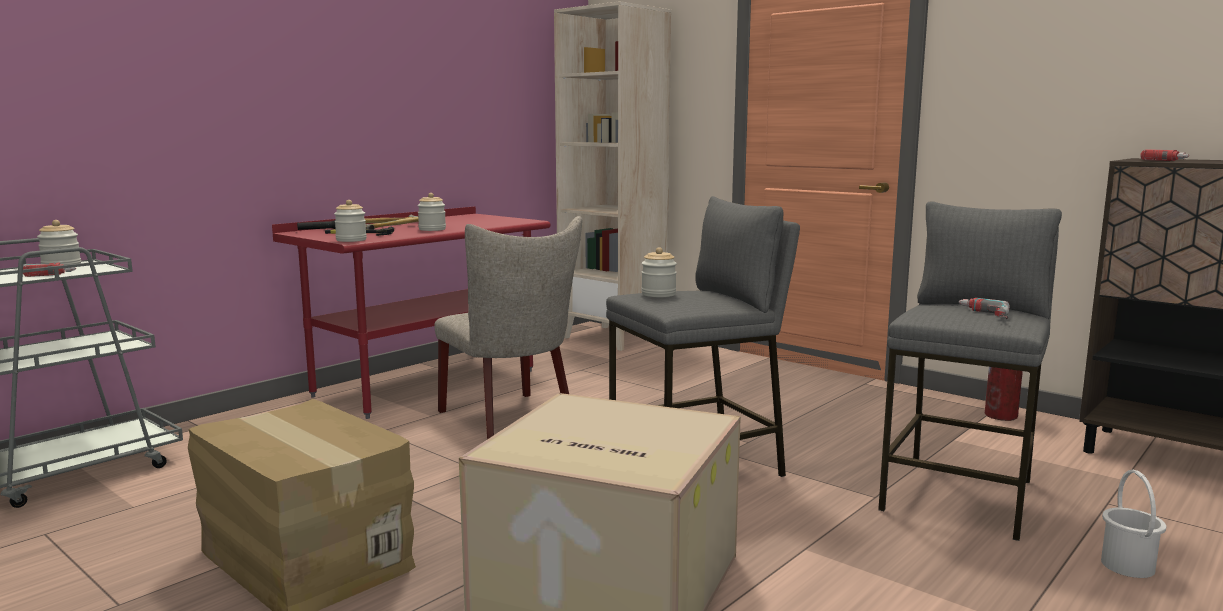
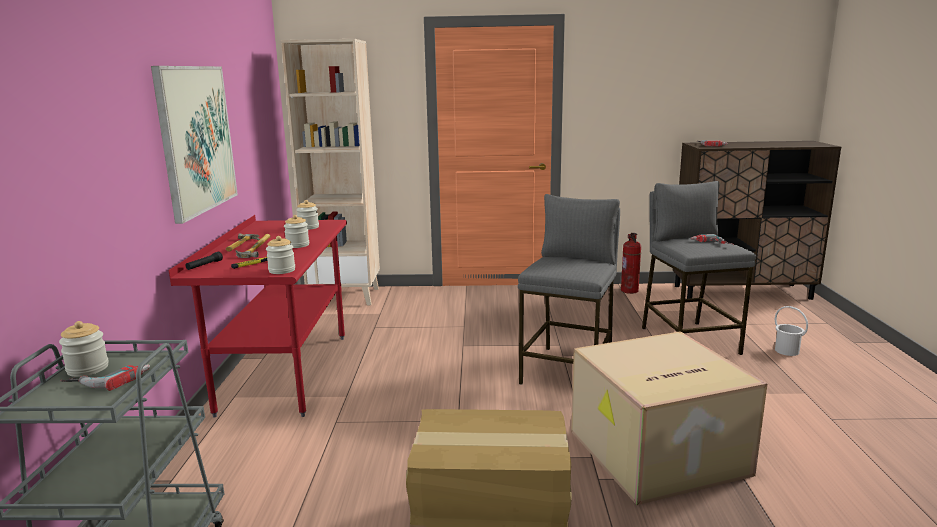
camera: 40 degrees left, 5 degrees up
beige chair [434,216,582,439] -> none
jar [641,247,677,297] -> jar moved to [296,200,319,230]
none -> picture [151,66,238,224]

